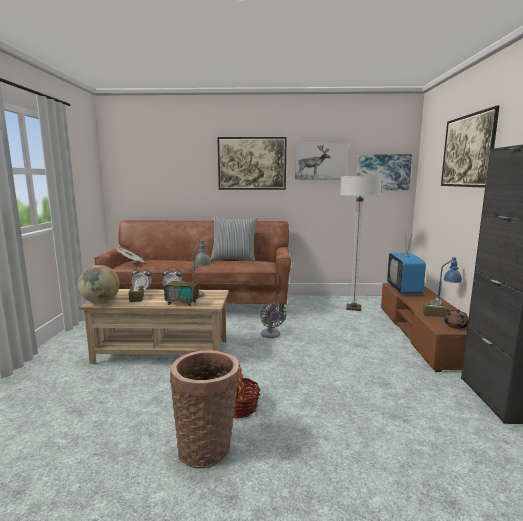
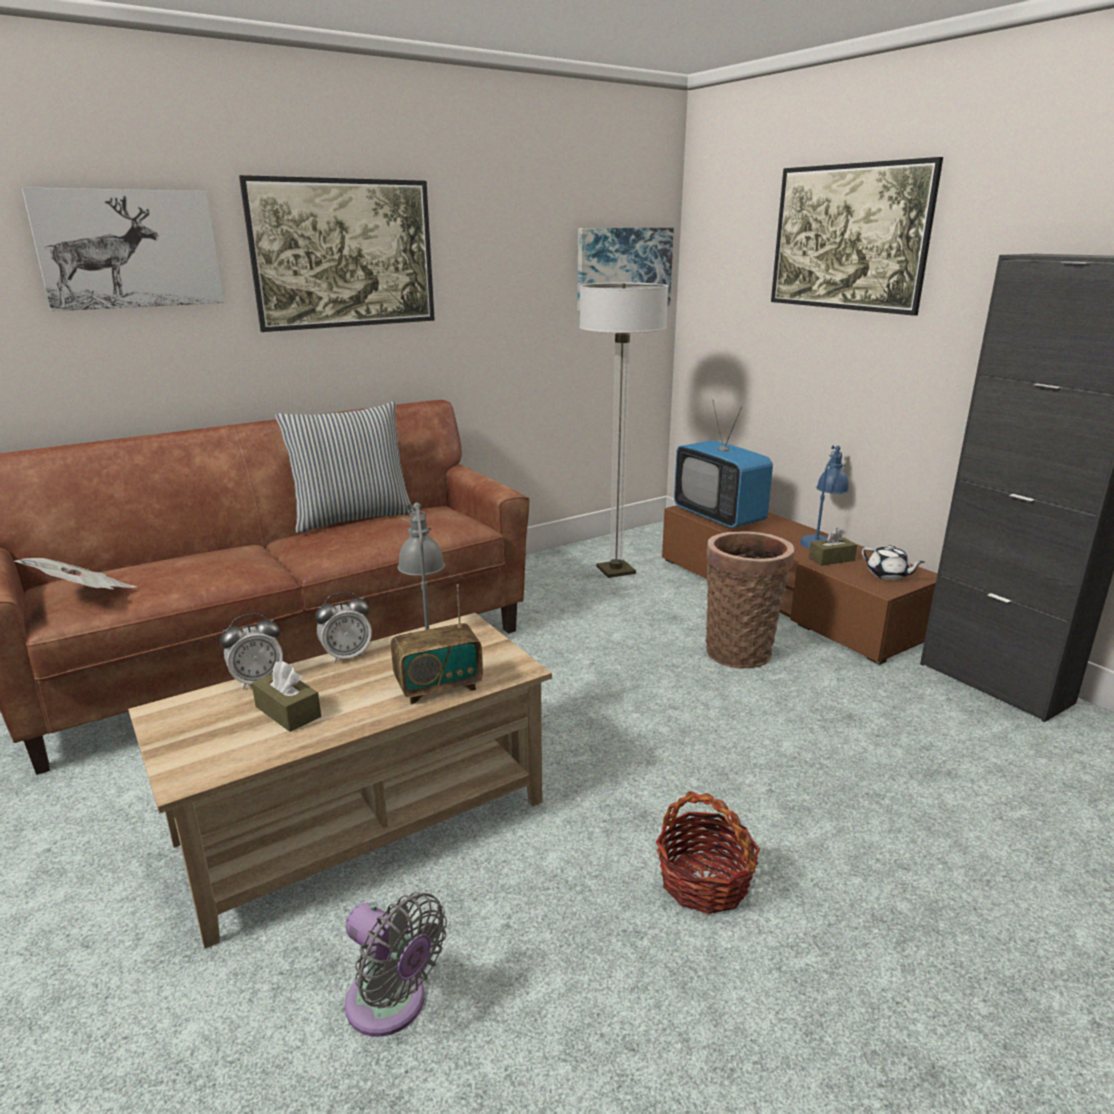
camera: 35 degrees left, 10 degrees up
globe [78,265,120,304] -> none
basket [170,350,240,468] -> basket moved to [705,531,794,668]
grey fan [260,301,287,338] -> grey fan moved to [345,892,447,1037]
picture [295,143,349,180] -> picture moved to [22,187,224,311]
brown teapot [444,309,468,329] -> white teapot [862,545,925,580]

